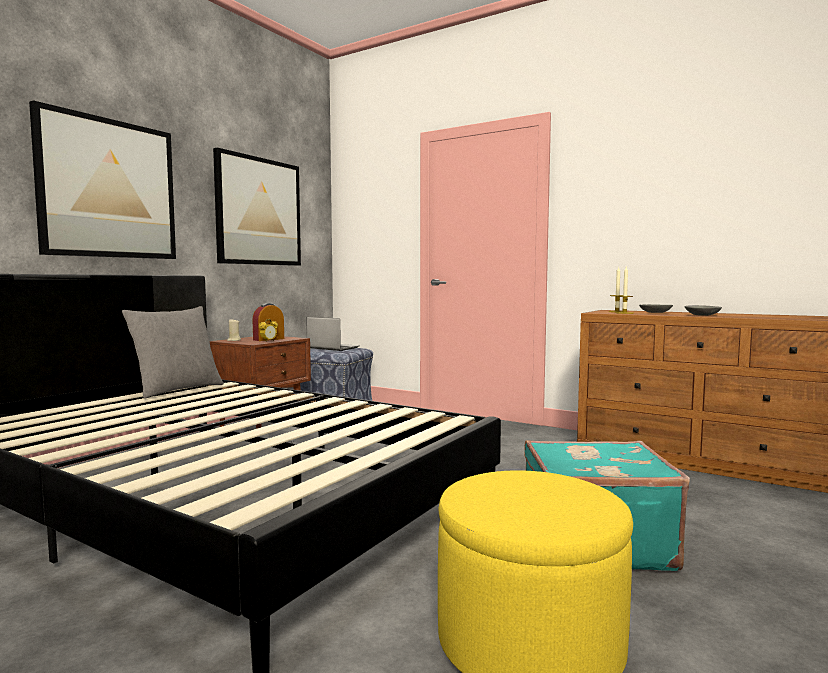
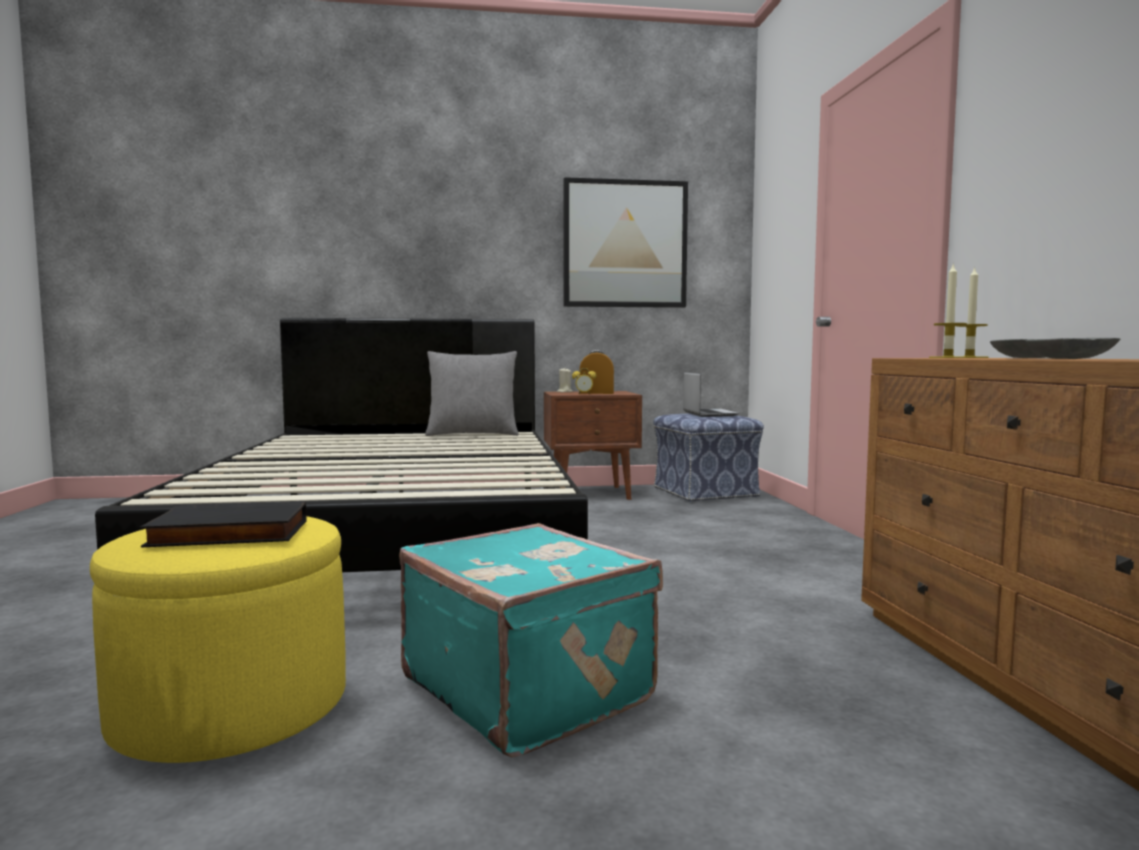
camera: 50 degrees right, 0 degrees up
picture [29,100,176,259] -> none
none -> black book [140,502,307,547]

